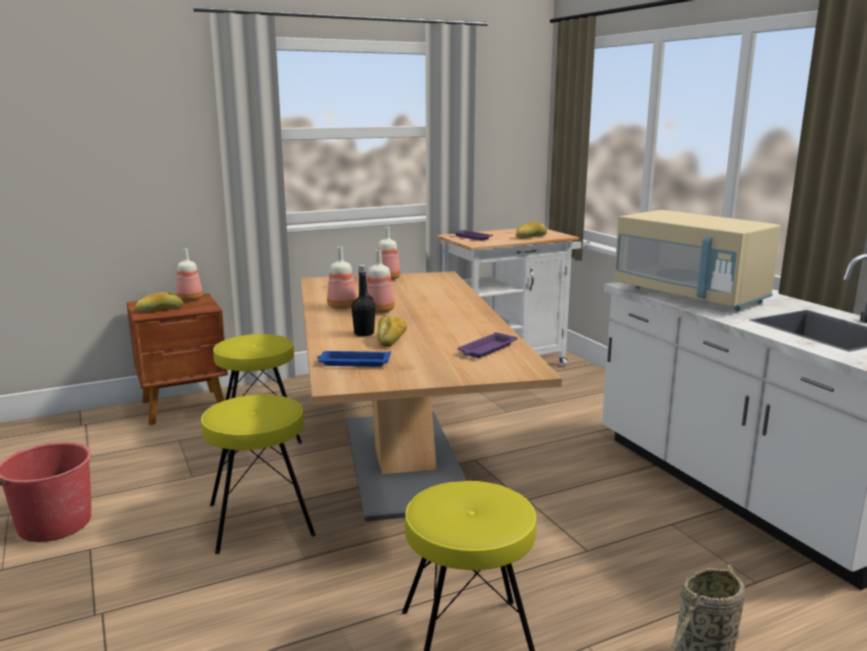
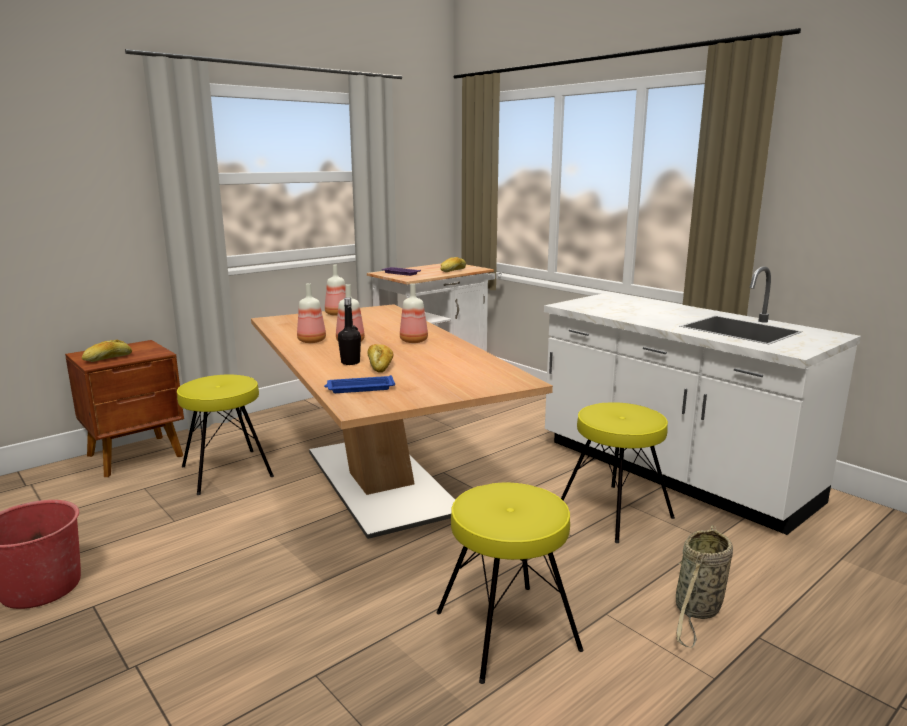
camera: 15 degrees left, 0 degrees up
bottle [176,248,203,301] -> bottle moved to [400,283,428,343]
yellow stool [201,394,316,554] -> yellow stool moved to [561,402,675,543]
purple tray [457,332,517,358] -> none
beige microwave [614,210,781,311] -> none

